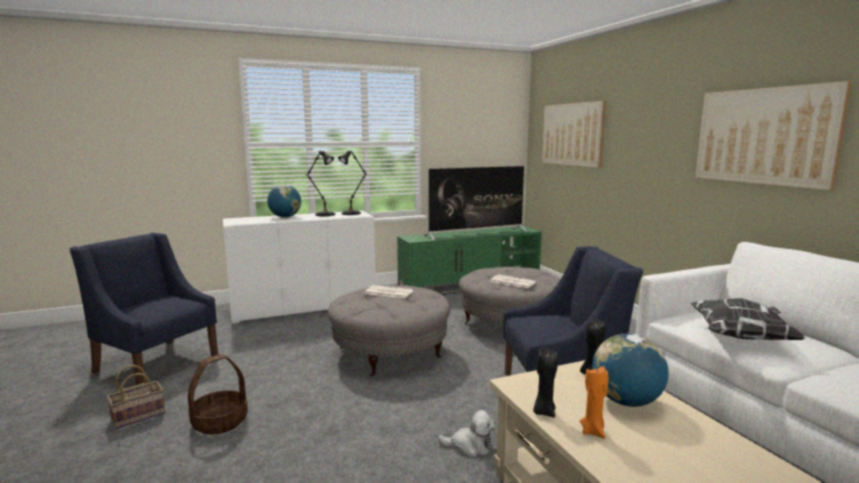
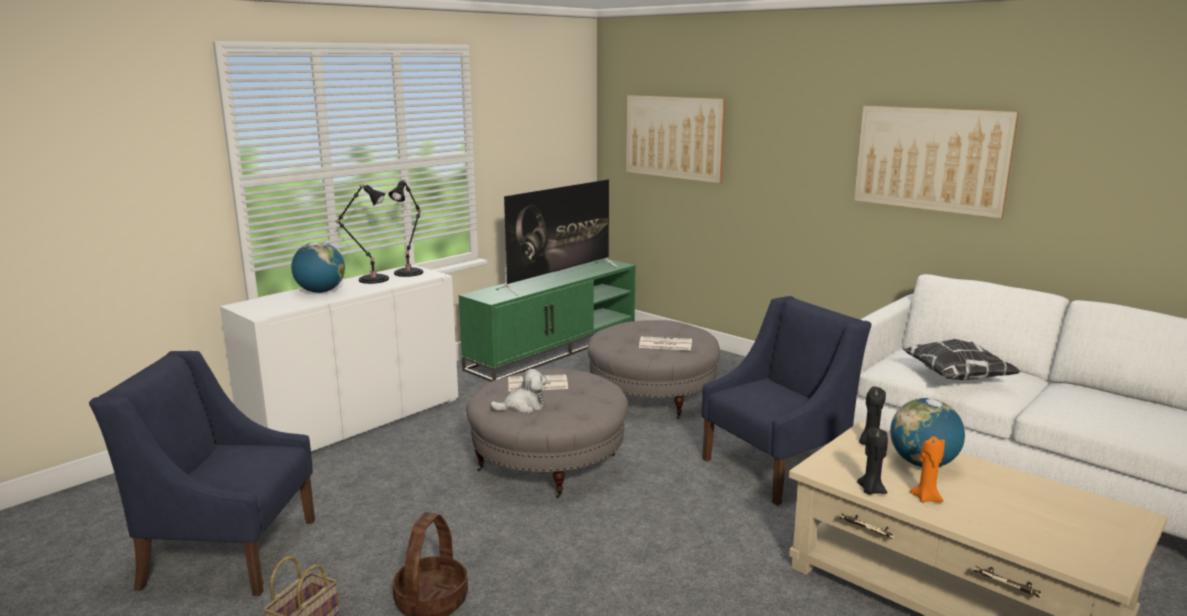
camera: 25 degrees left, 5 degrees up
plush toy [438,410,496,457] -> plush toy moved to [490,369,547,413]

